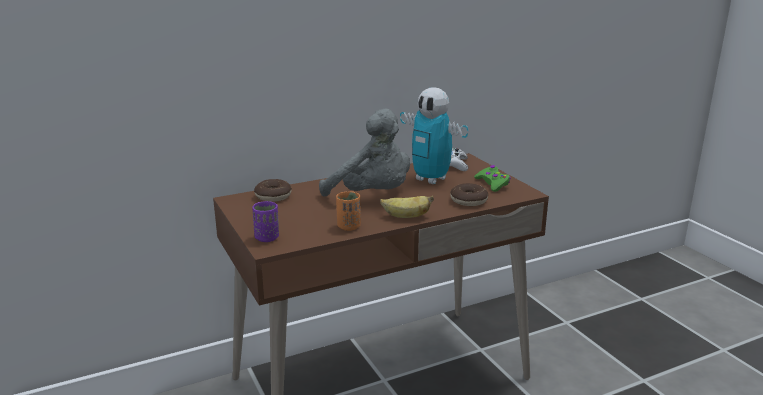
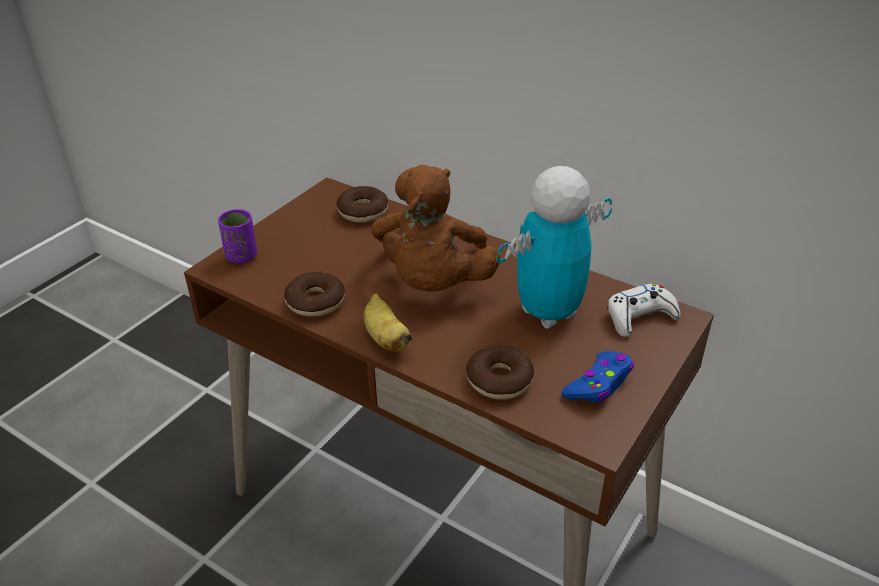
camera: 60 degrees right, 15 degrees up
grey plush toy [319,109,410,197] -> brown plush toy [371,164,500,292]
orange cup [336,191,361,231] -> donut [284,272,345,317]
toy robot [400,87,468,184] -> toy robot turned 45 degrees clockwise [497,166,612,329]
green game controller [474,165,511,192] -> blue game controller [561,351,634,402]

